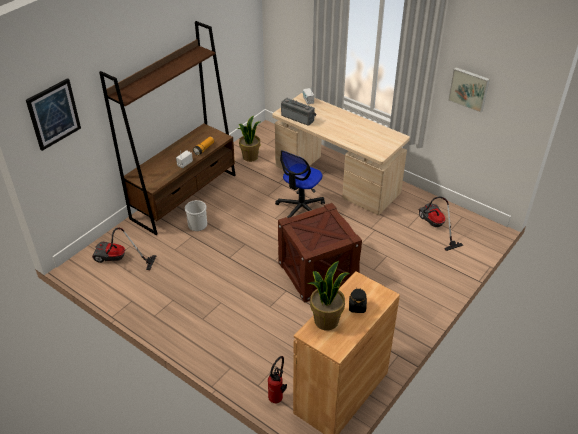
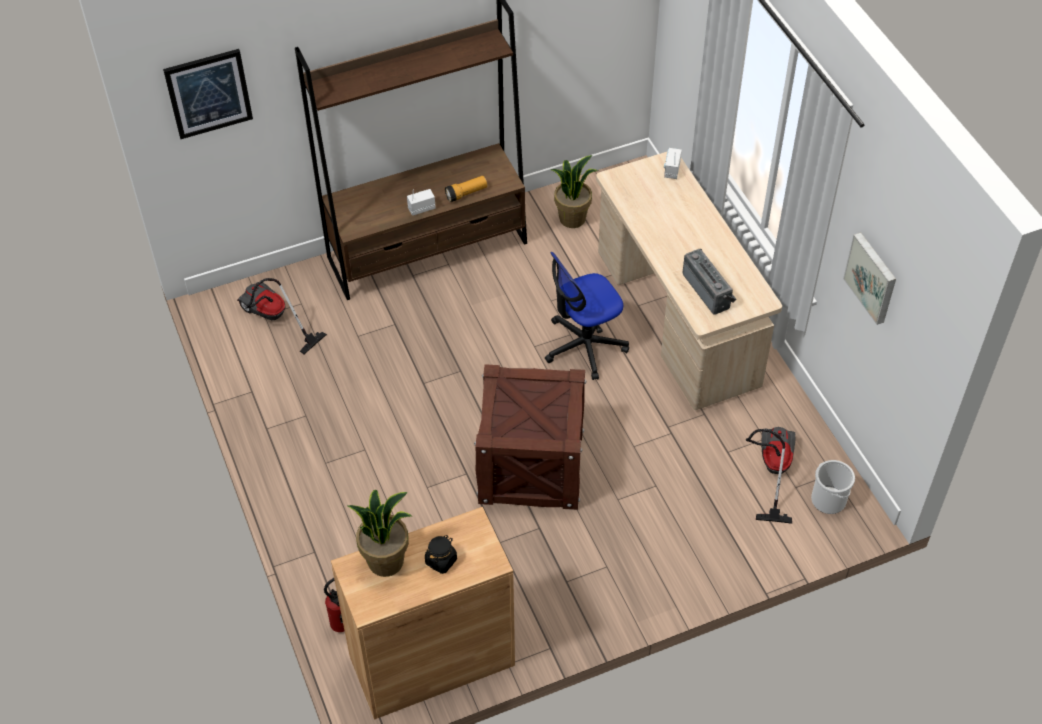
camera: 30 degrees right, 10 degrees up
bucket [185,200,207,231] -> bucket moved to [811,460,855,514]
radio [281,98,317,126] -> radio moved to [682,249,736,315]

